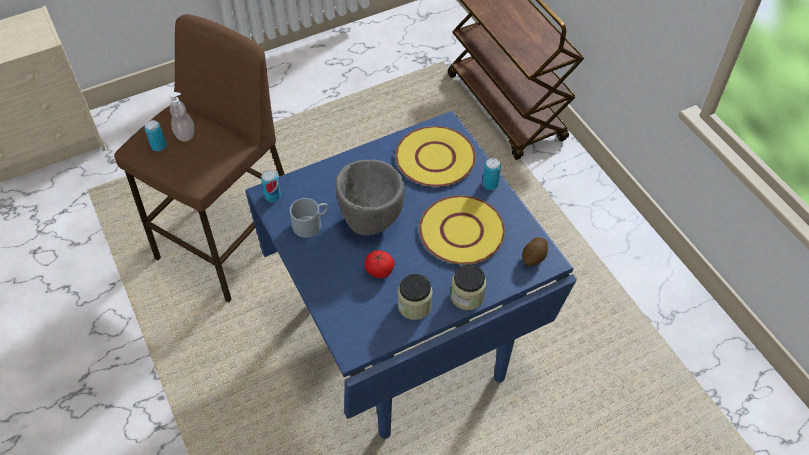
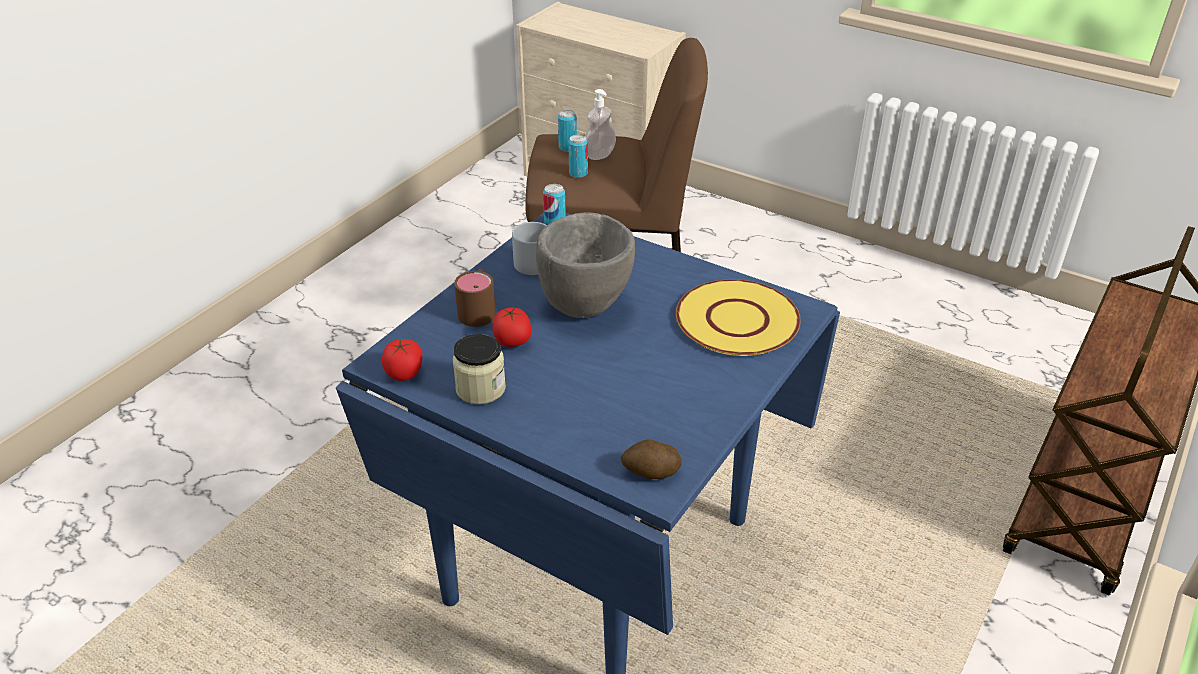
camera: 60 degrees right, 15 degrees down
yellow plate [419,195,505,265] -> none
jar [451,264,486,310] -> none
can [482,158,501,190] -> can moved to [568,135,588,178]
none -> tomato [382,339,422,381]
none -> brown mug [454,269,496,327]

